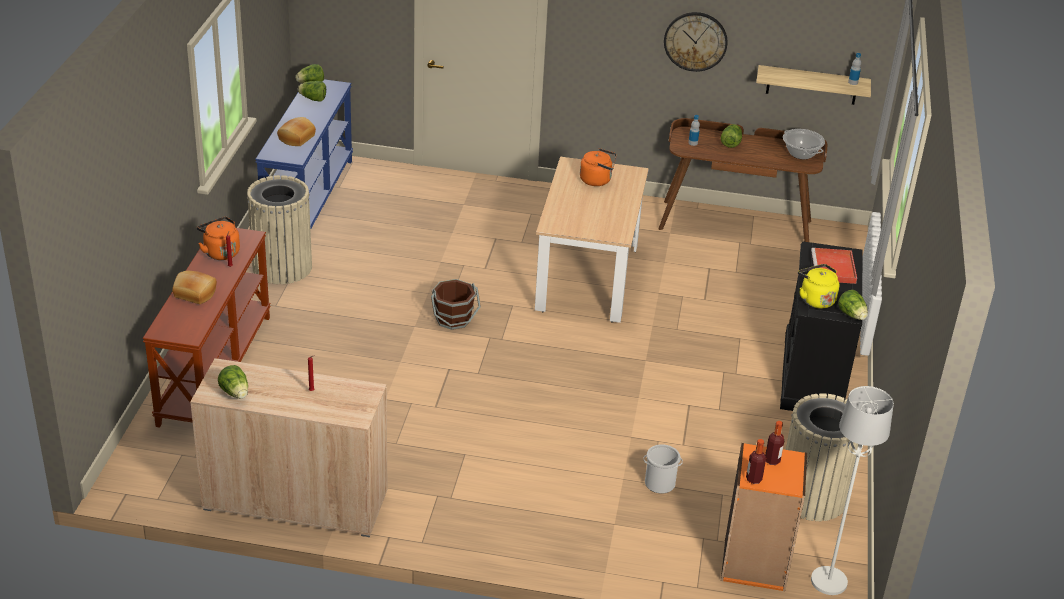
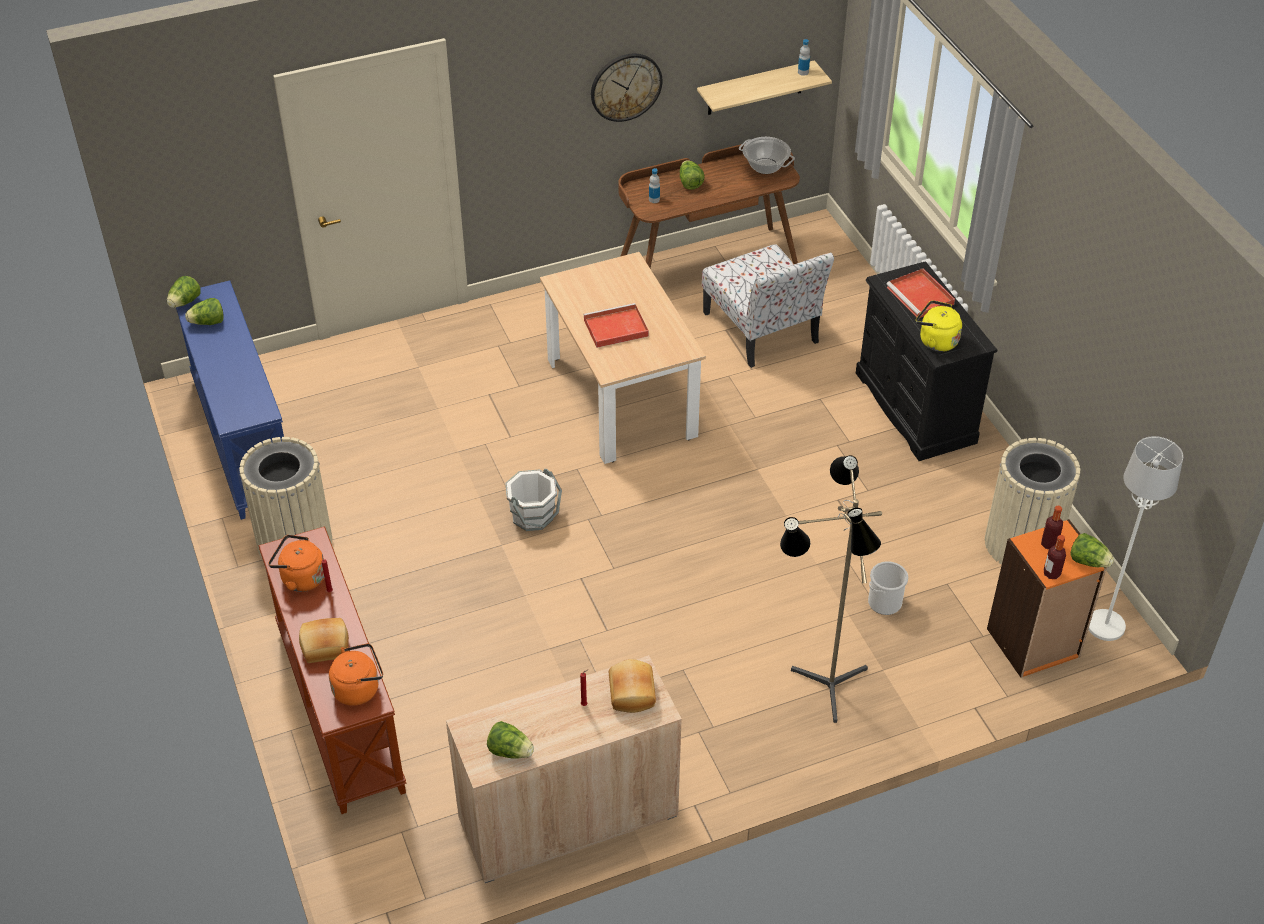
camera: 30 degrees left, 10 degrees up
bread [277,117,316,146] -> bread moved to [609,659,656,713]
brown bucket [431,279,481,330] -> white bucket [505,469,562,531]
orange kettle [580,148,616,186] -> orange kettle moved to [329,643,383,706]
lettuce [838,290,868,320] -> lettuce moved to [1070,533,1114,568]
none -> red tray [583,303,649,348]
none -> chair [702,244,834,368]
none -> floor lamp [780,455,882,723]

